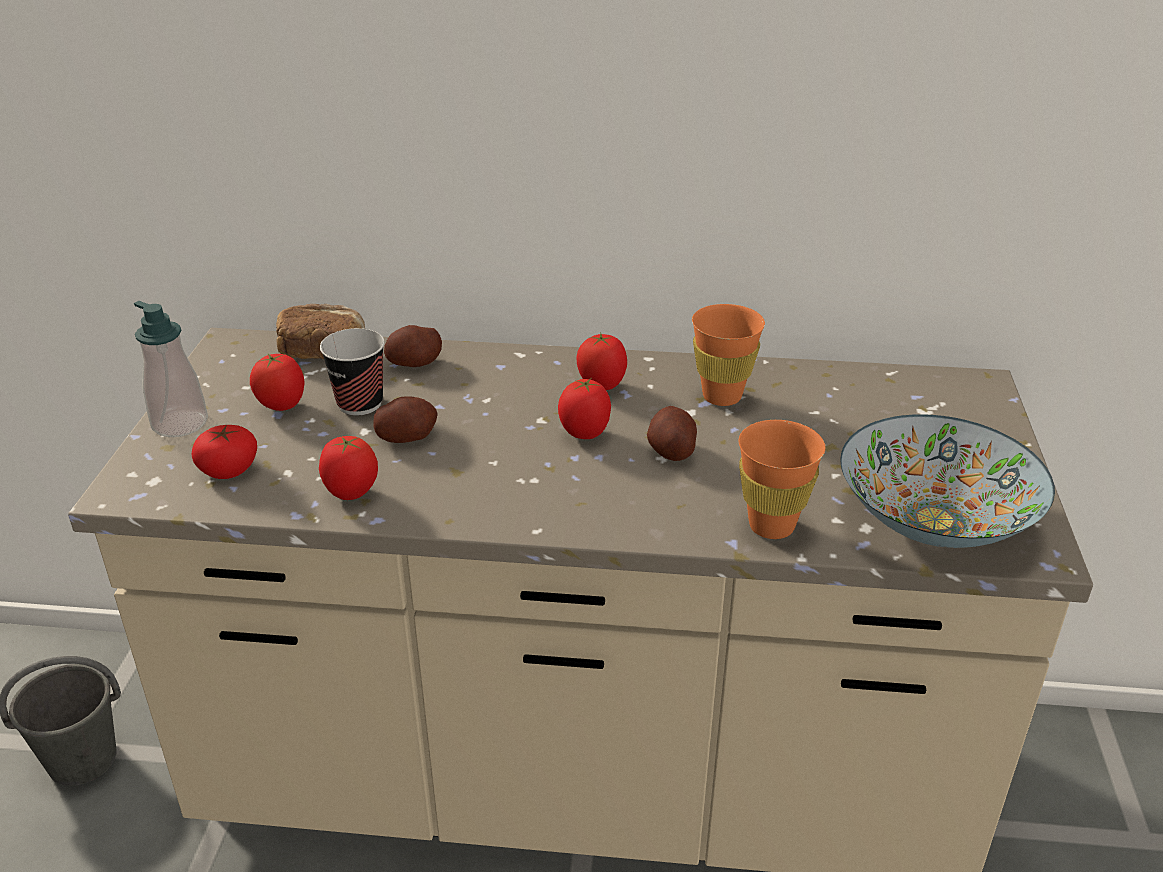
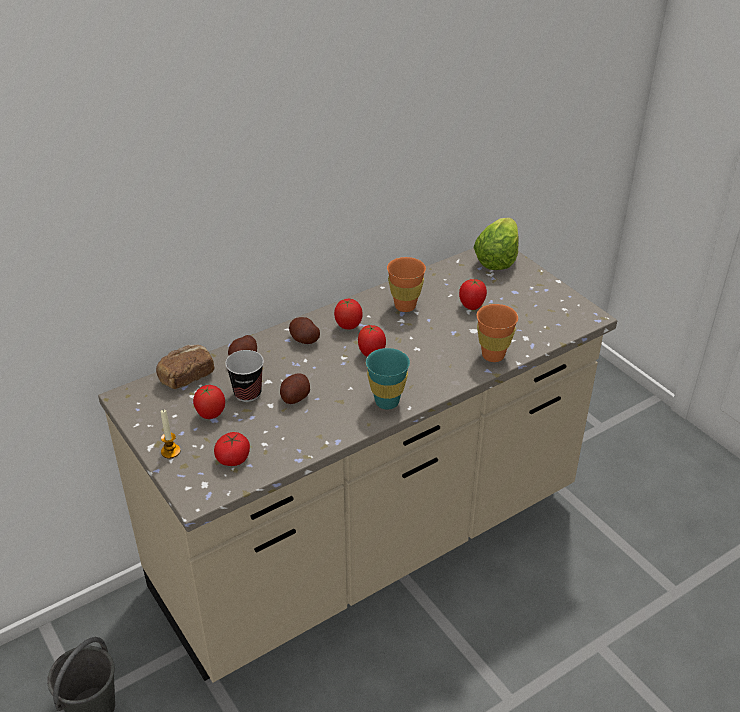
camera: 40 degrees left, 5 degrees up
soap dispenser [134,301,208,437] -> candle [161,410,181,458]
tomato [319,436,378,500] -> tomato moved to [459,278,487,310]
potato [647,406,697,461] -> potato moved to [289,317,320,344]
bowl [840,414,1055,548] -> none
none -> turquoise cup [366,348,410,410]
none -> lettuce [474,218,519,270]

